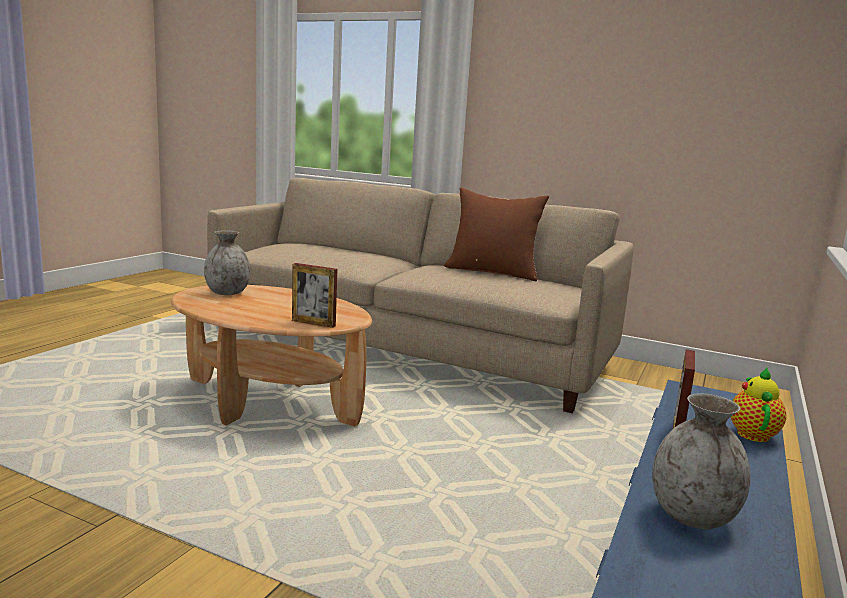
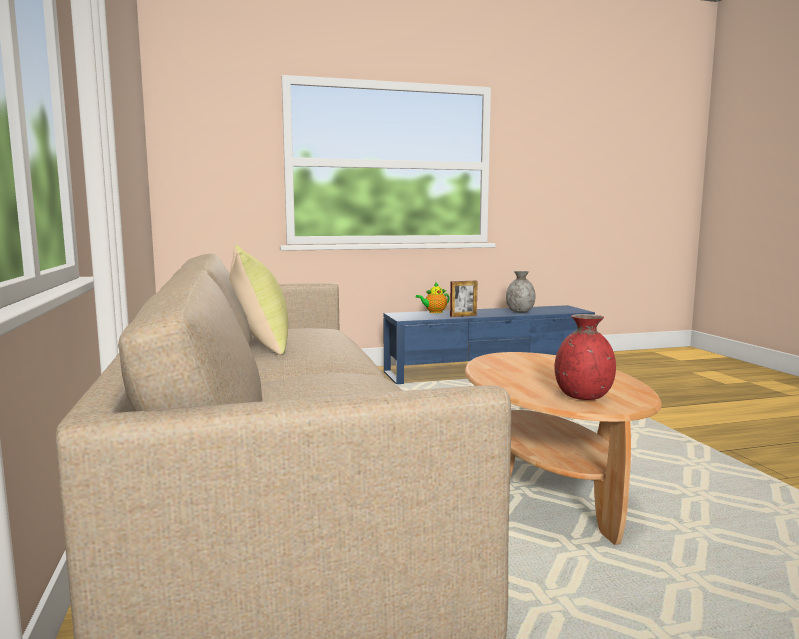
camera: 130 degrees left, 5 degrees down
grey vase [204,230,250,295] -> red vase [554,314,616,400]
picture frame [292,263,337,328] -> none
brown pillow [444,187,549,281] -> yellow pillow [229,245,288,355]

